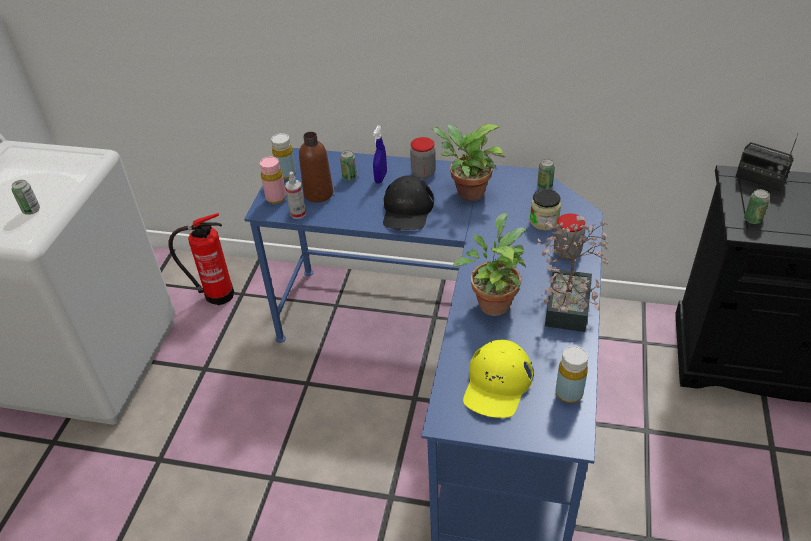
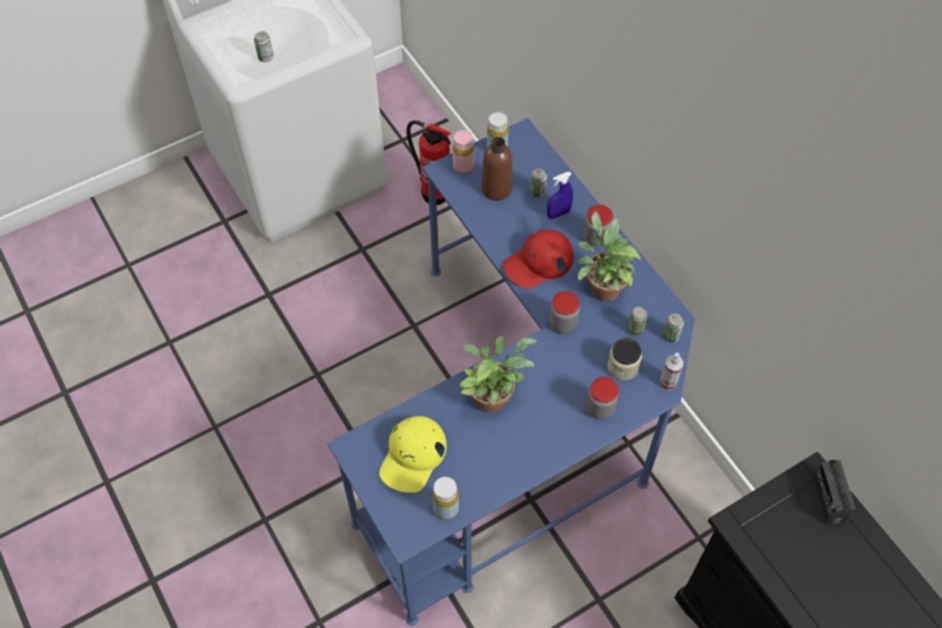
camera: 45 degrees right, 15 degrees up
spray bottle [285,172,306,219] -> spray bottle moved to [659,352,684,390]
black cap [383,175,434,230] -> red cap [503,230,574,289]
yellow cap [463,340,533,418] -> yellow cap turned 45 degrees counterclockwise [379,416,447,493]
potted plant [537,216,609,332] -> none
can [744,189,770,224] -> can moved to [627,306,648,336]
none -> jar [549,291,580,334]

